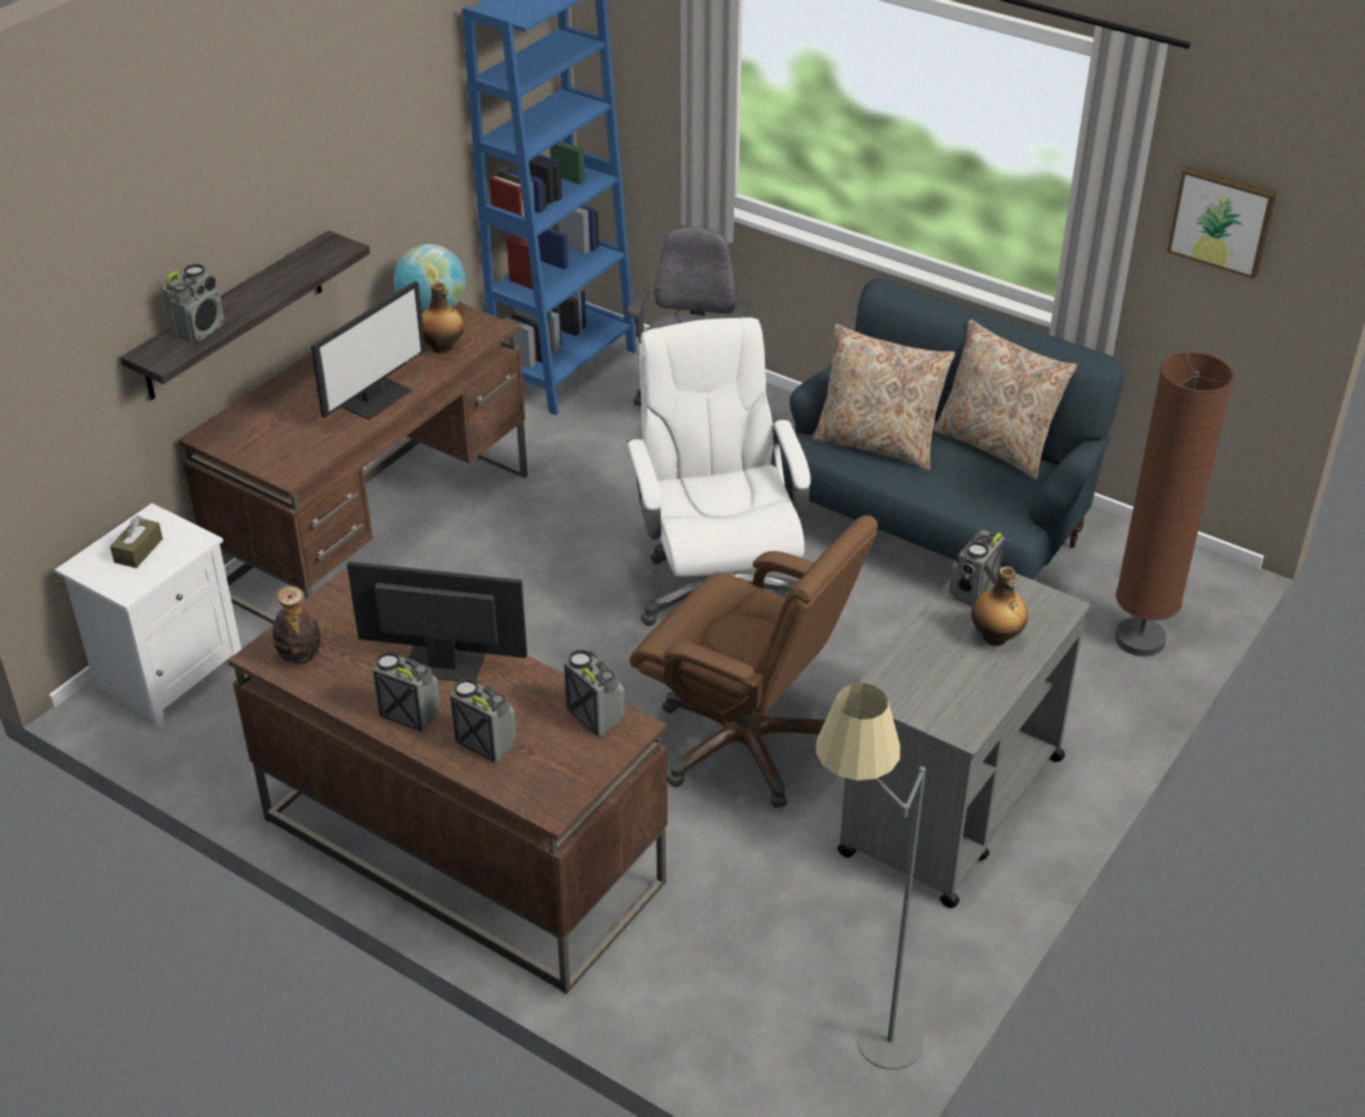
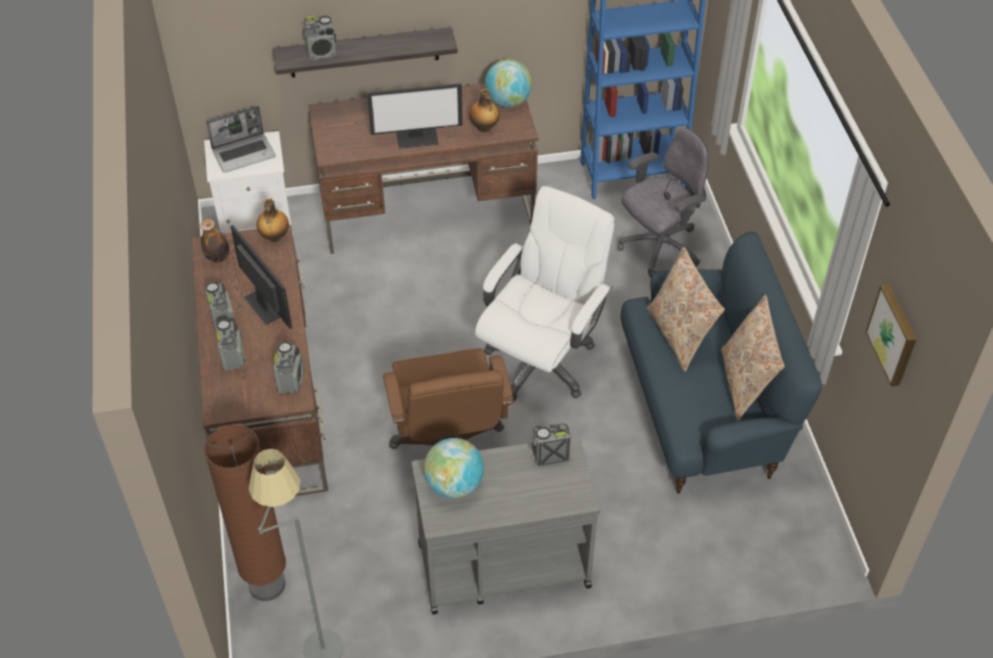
camera: 45 degrees right, 10 degrees up
brown tissue box [110,515,163,568] -> laptop [206,106,276,173]
bottle [972,566,1028,646] -> bottle moved to [257,198,289,242]
brown floor lamp [1115,352,1234,657] -> brown floor lamp moved to [204,424,286,601]
none -> globe [424,438,484,498]

